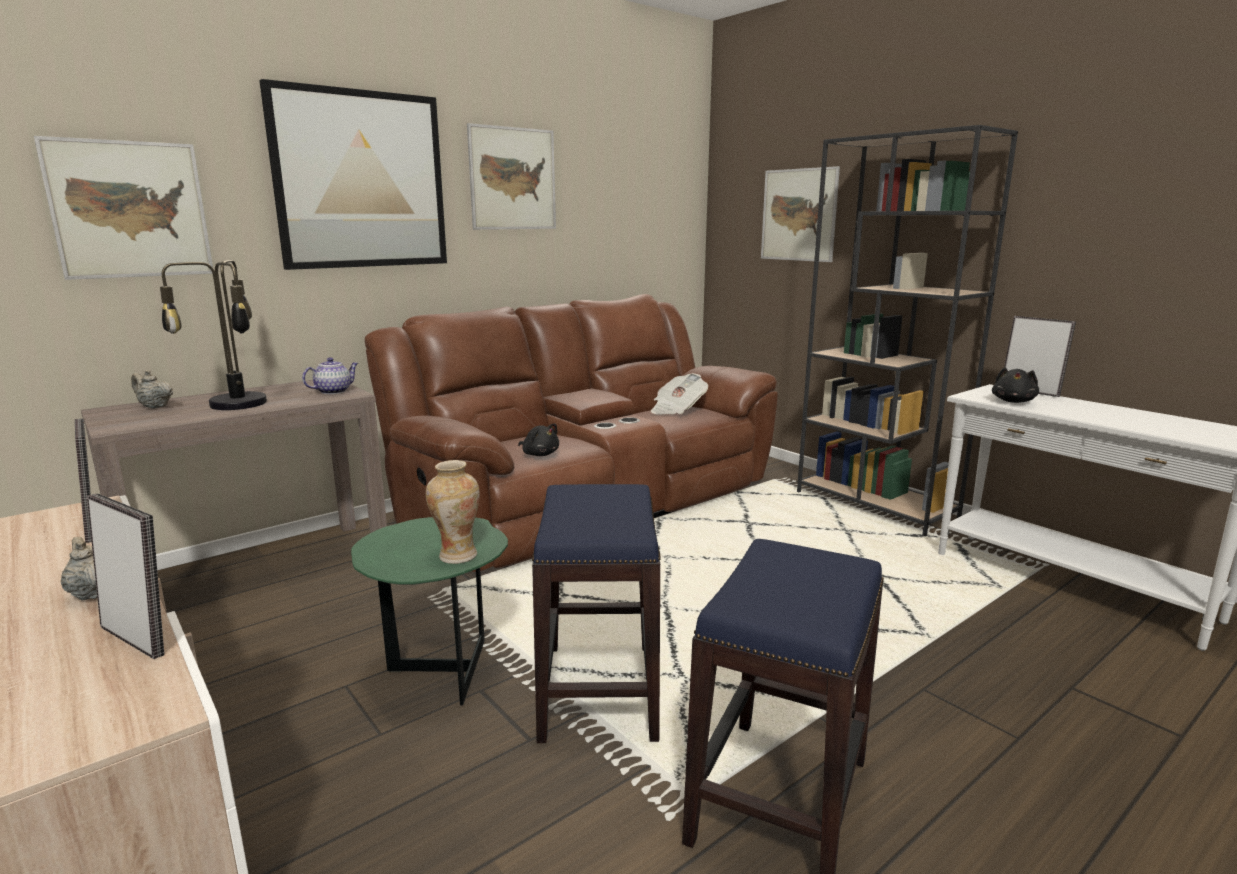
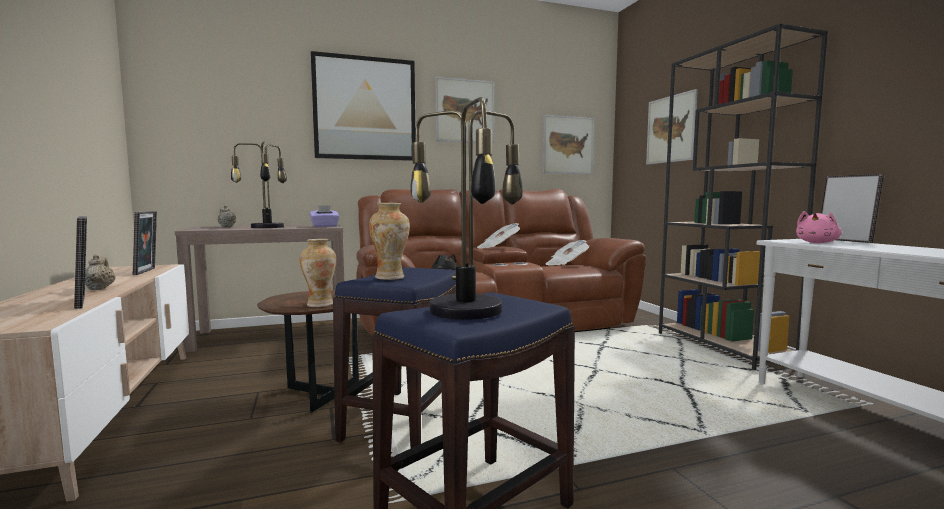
camera: 20 degrees right, 10 degrees down
picture [34,136,213,280] -> picture moved to [542,115,594,174]
teapot [302,357,358,394] -> purple tissue box [309,205,340,227]
green side table [351,517,508,705] -> brown side table [257,290,359,413]
black plush toy [992,367,1039,403] -> pink plush toy [796,211,842,243]
none -> vase [369,203,410,280]
none -> table lamp [410,97,523,320]
none -> newspaper [477,223,520,248]

